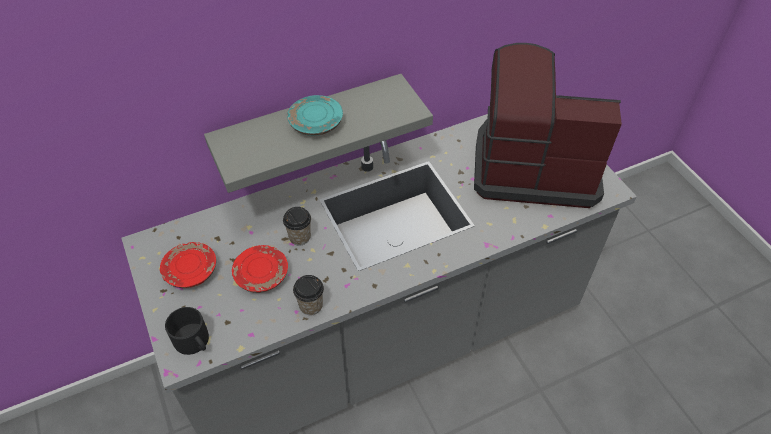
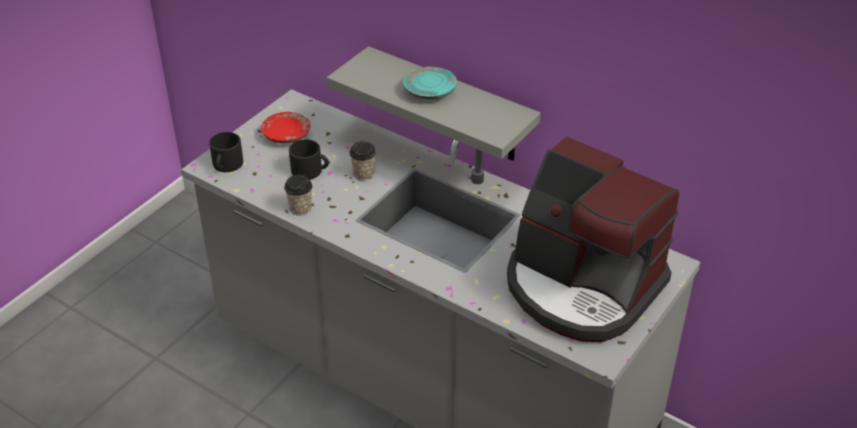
camera: 60 degrees right, 10 degrees down
red plate [232,245,288,293] -> black mug [289,139,329,180]
coffee machine [474,43,622,208] -> coffee machine turned 150 degrees clockwise [507,136,679,342]

